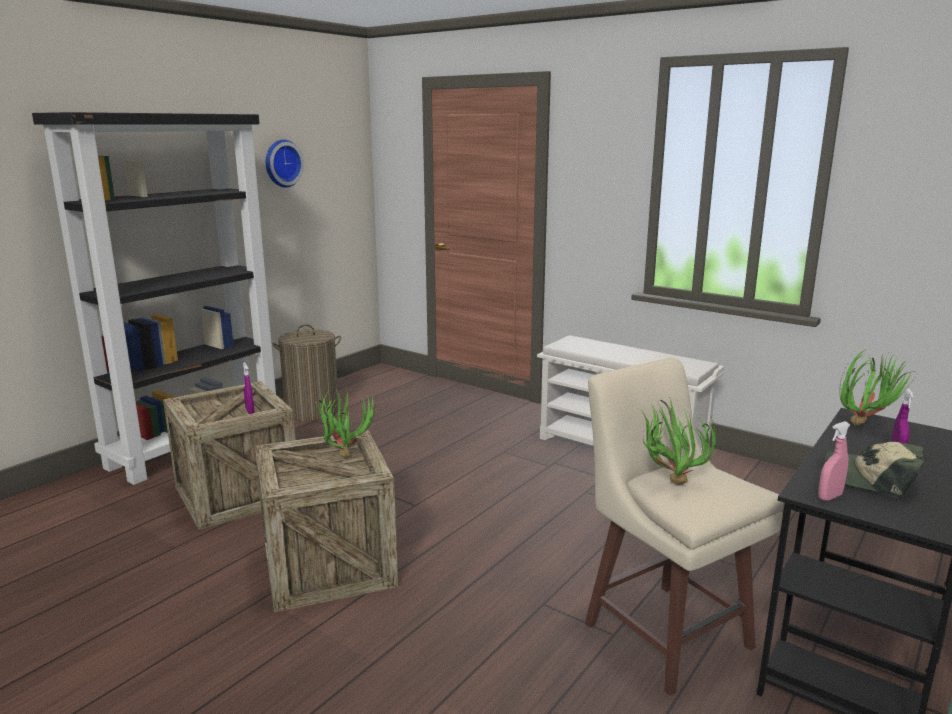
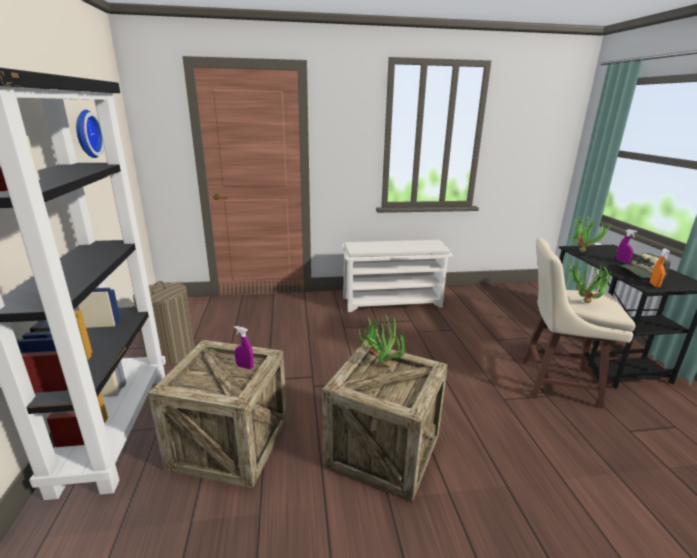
camera: 45 degrees left, 5 degrees up
pink spray bottle [818,421,850,501] -> orange spray bottle [650,248,670,287]

